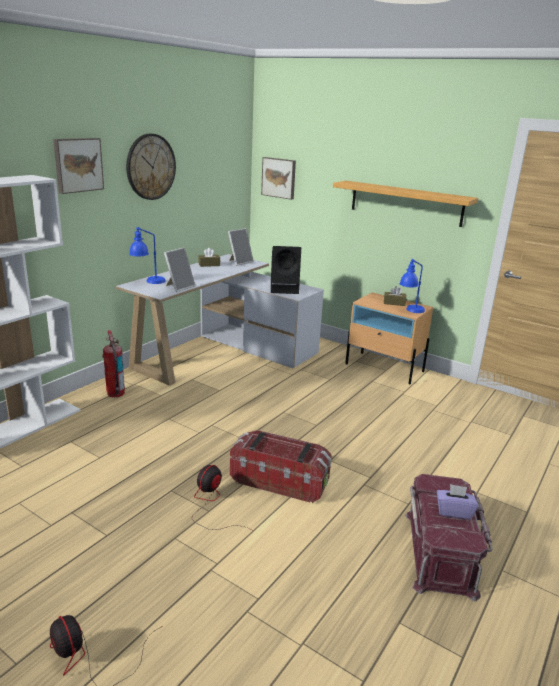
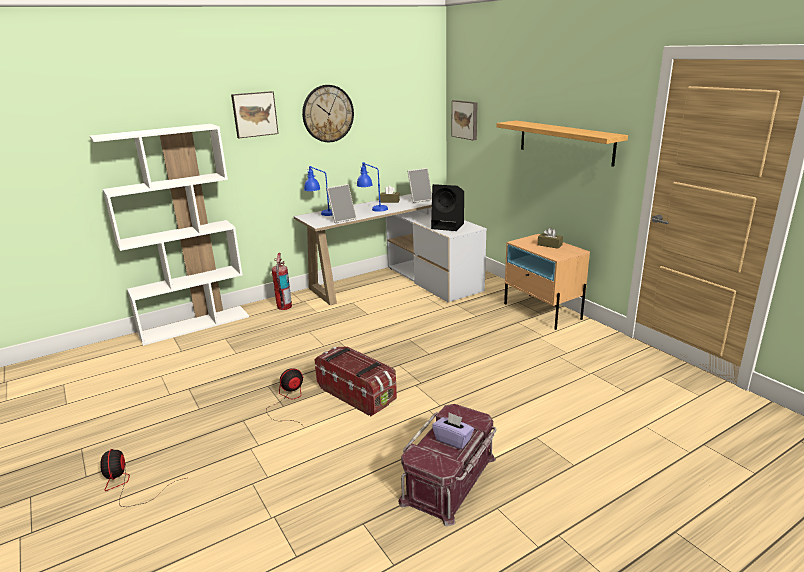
camera: 25 degrees right, 0 degrees up
blue table lamp [399,259,425,313] -> blue table lamp moved to [357,162,388,212]

